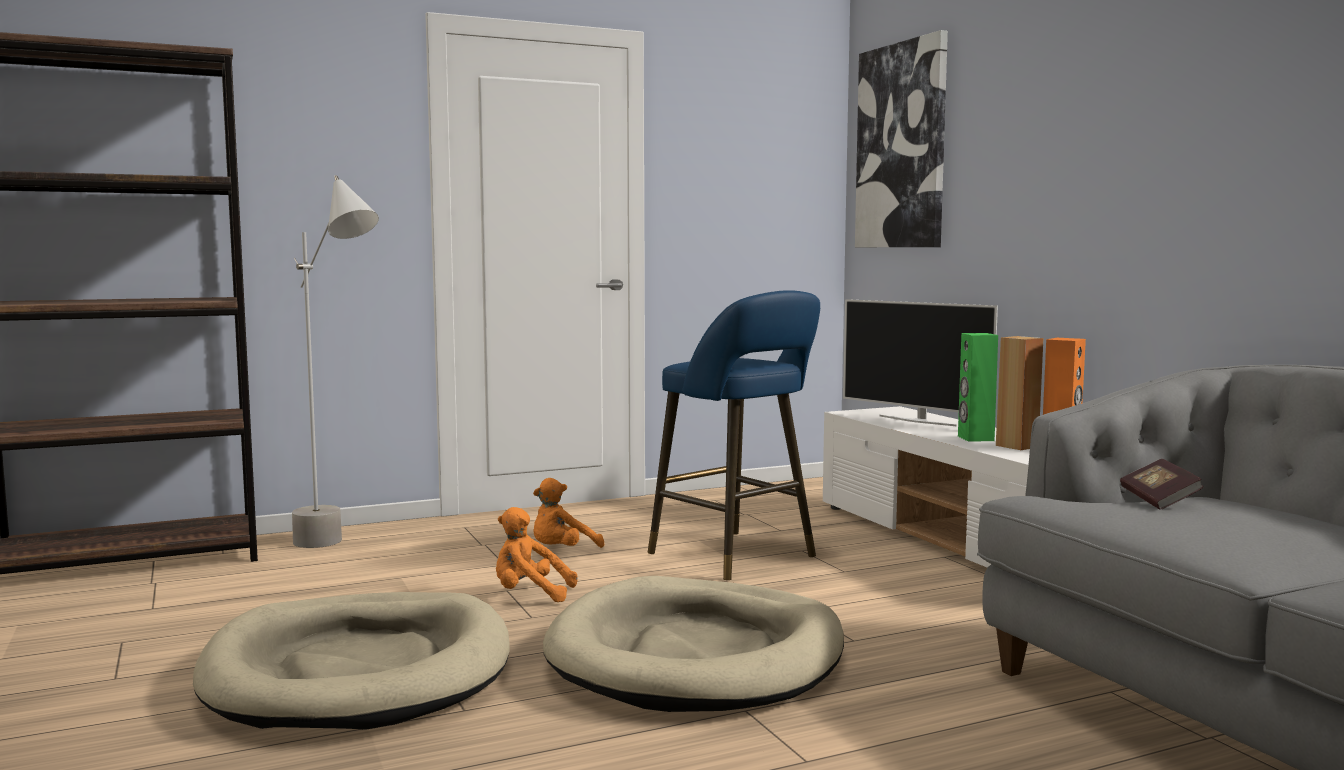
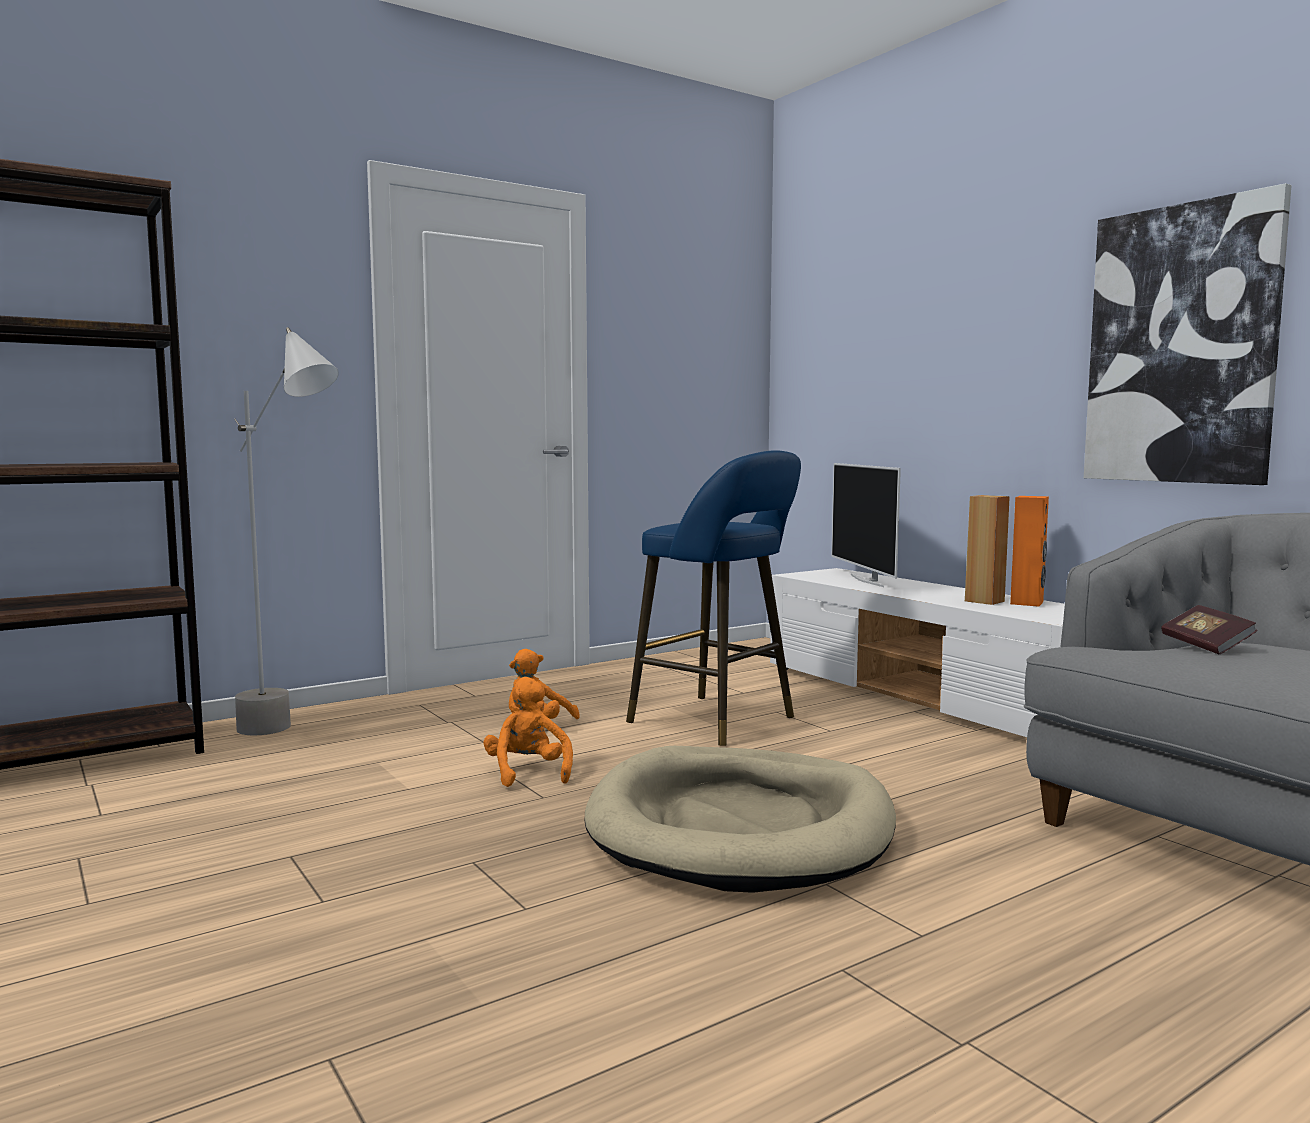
camera: 10 degrees left, 0 degrees up
beige dog bed [193,592,510,729] -> none
orange plush toy [496,507,577,602] -> orange plush toy turned 75 degrees clockwise [484,677,573,787]
television [843,299,998,426] -> television turned 45 degrees clockwise [832,463,901,587]
picture [855,30,948,247] -> picture moved to [1084,183,1292,485]
green speaker [958,333,998,442] -> none

